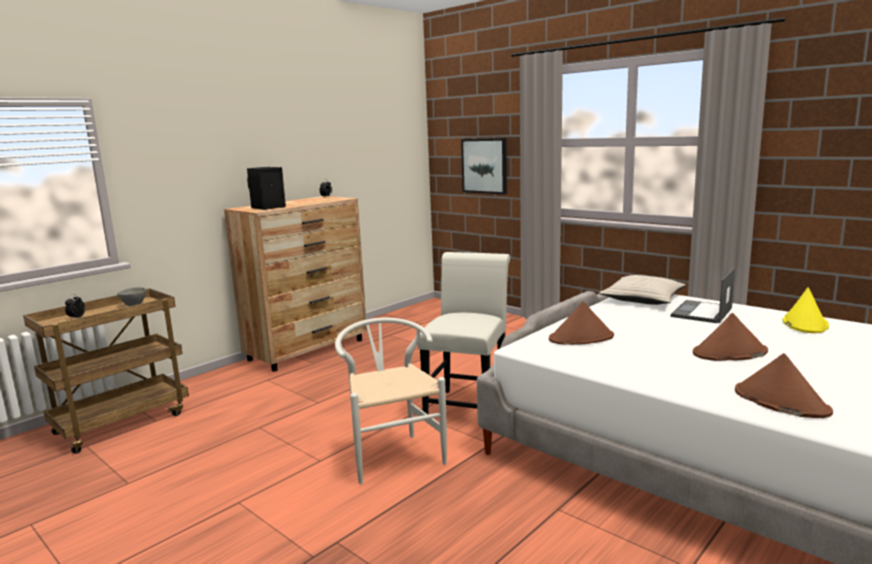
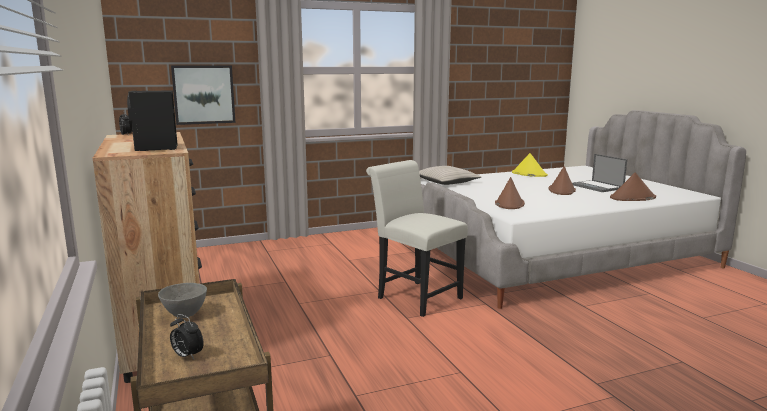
camera: 65 degrees left, 0 degrees up
white chair [335,318,447,484] -> none
laptop [671,267,735,324] -> laptop moved to [572,154,627,192]

